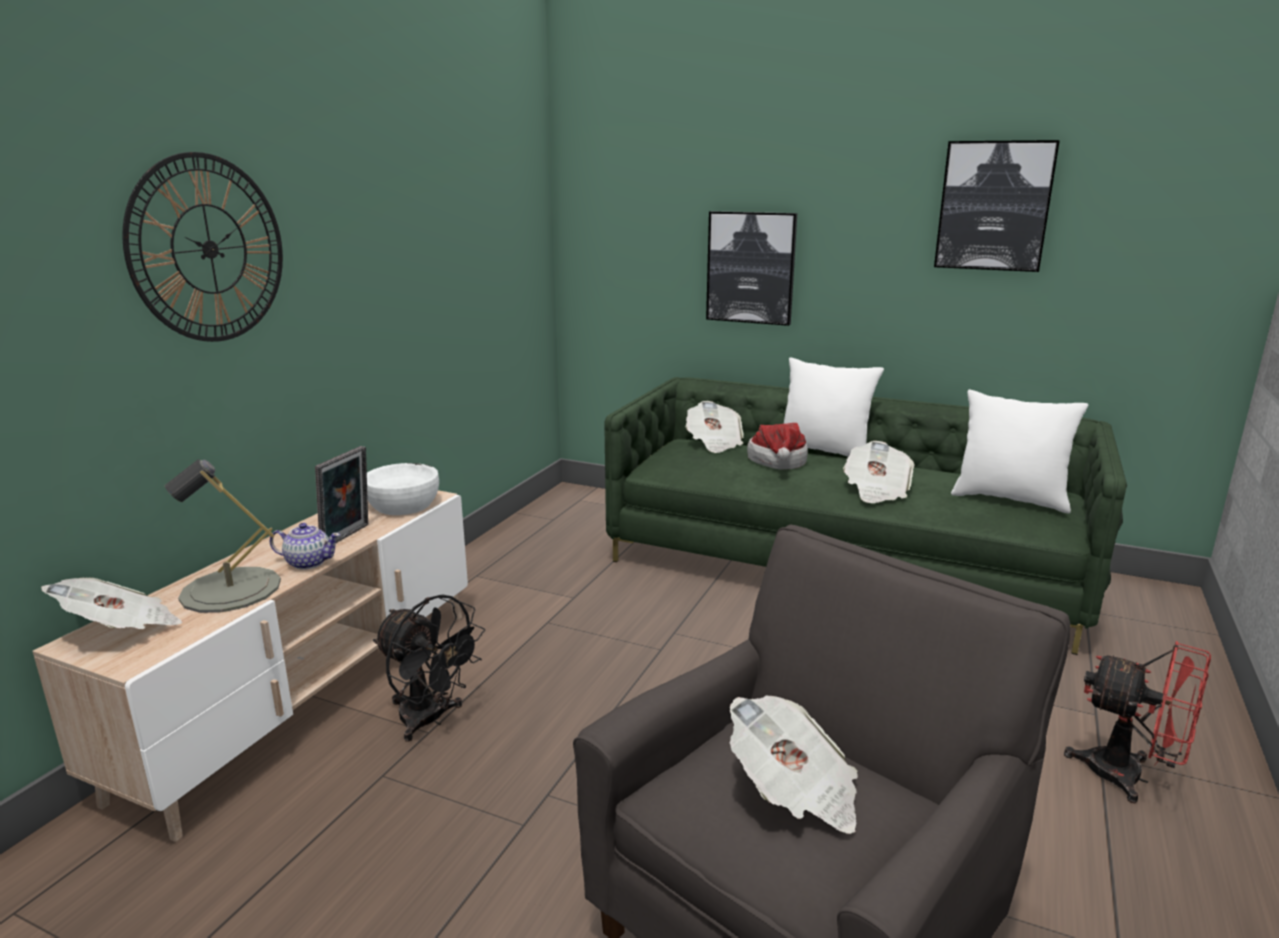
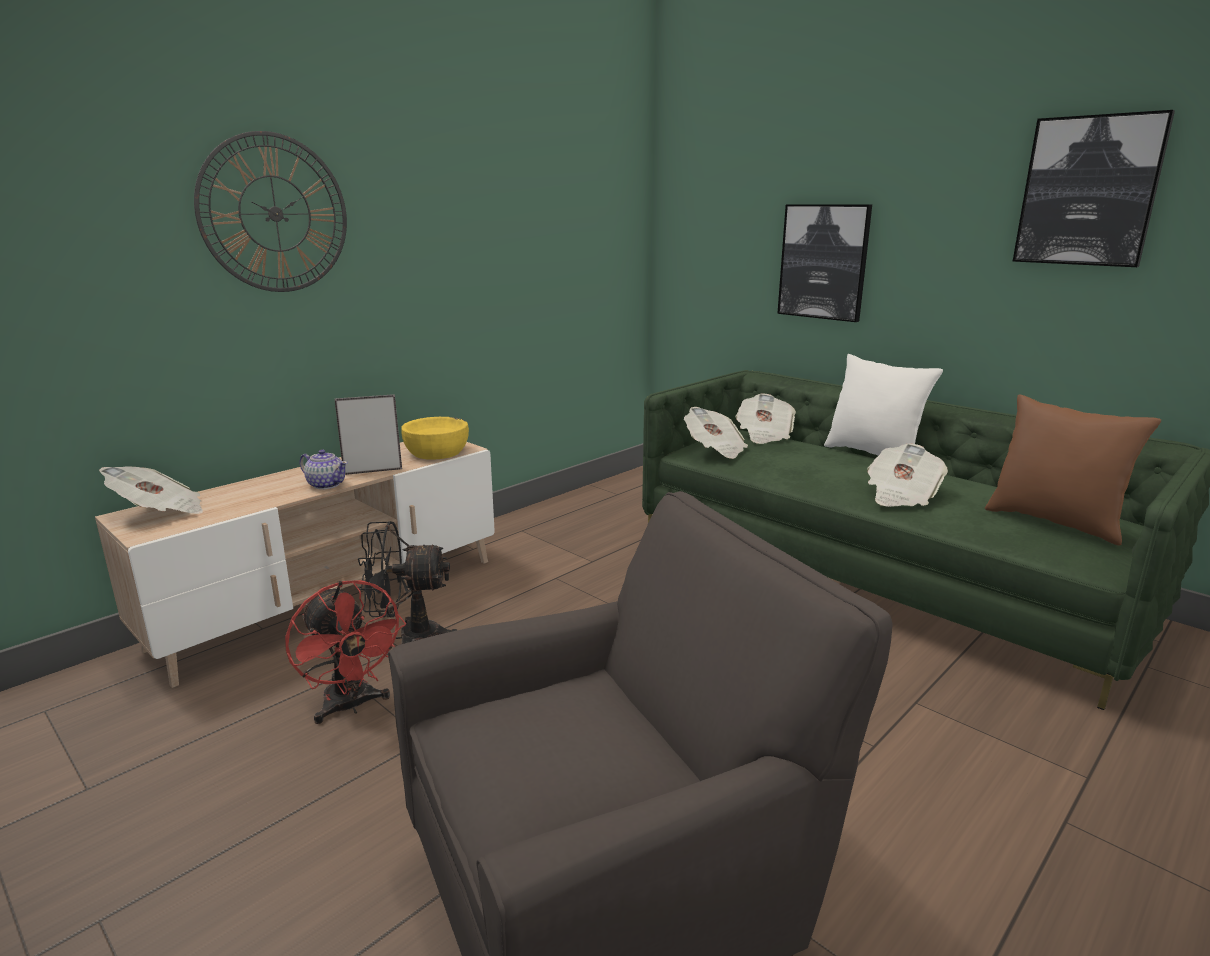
camera: 20 degrees right, 0 degrees up
grey table lamp [165,459,281,613] -> none
picture frame [315,446,368,544] -> picture frame turned 150 degrees counterclockwise [335,394,402,475]
white bowl [367,463,439,515] -> yellow bowl [401,417,469,460]
black fan [373,594,485,742] -> black fan turned 120 degrees clockwise [358,521,457,644]
newspaper [729,695,858,834] -> newspaper moved to [684,407,748,459]
hat [747,423,808,470] -> none
white pillow [951,390,1088,514] -> brown pillow [985,394,1161,546]
red fan [1064,641,1211,803] -> red fan moved to [285,580,406,724]

